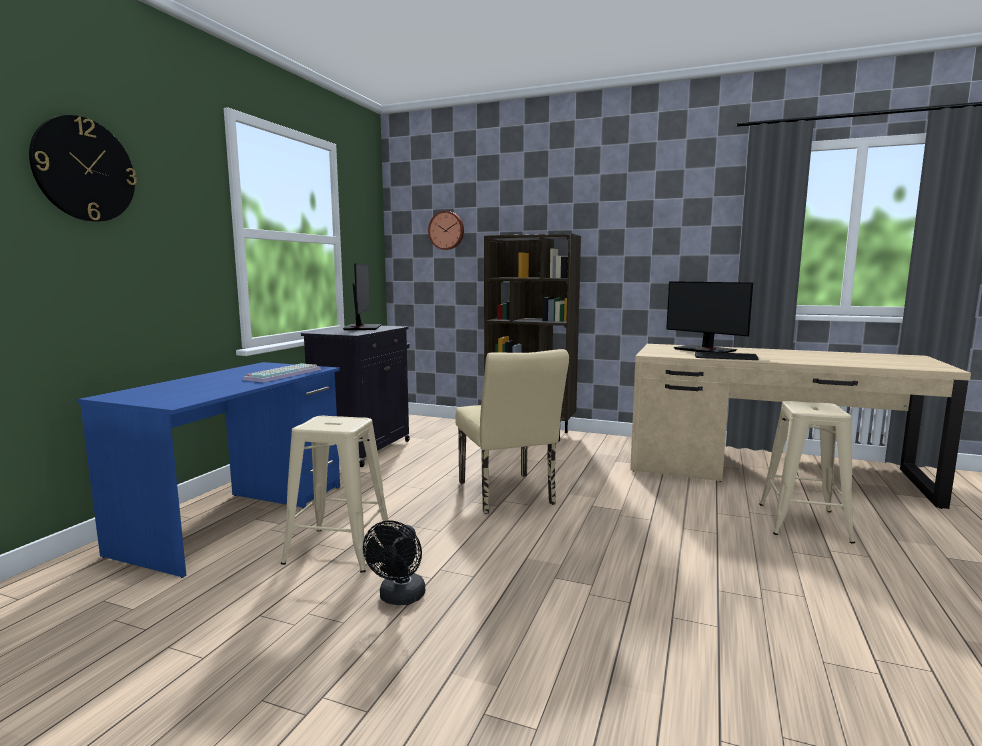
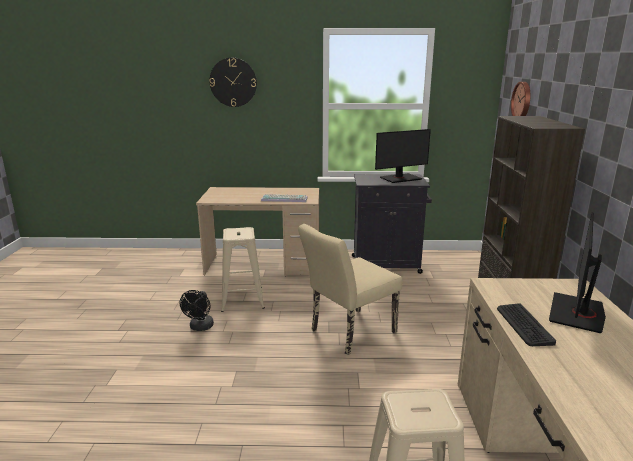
camera: 70 degrees right, 10 degrees up
blue desk [78,362,340,578] -> beige desk [196,187,319,276]
black fan [363,520,425,605] -> black fan turned 75 degrees counterclockwise [180,290,214,331]

